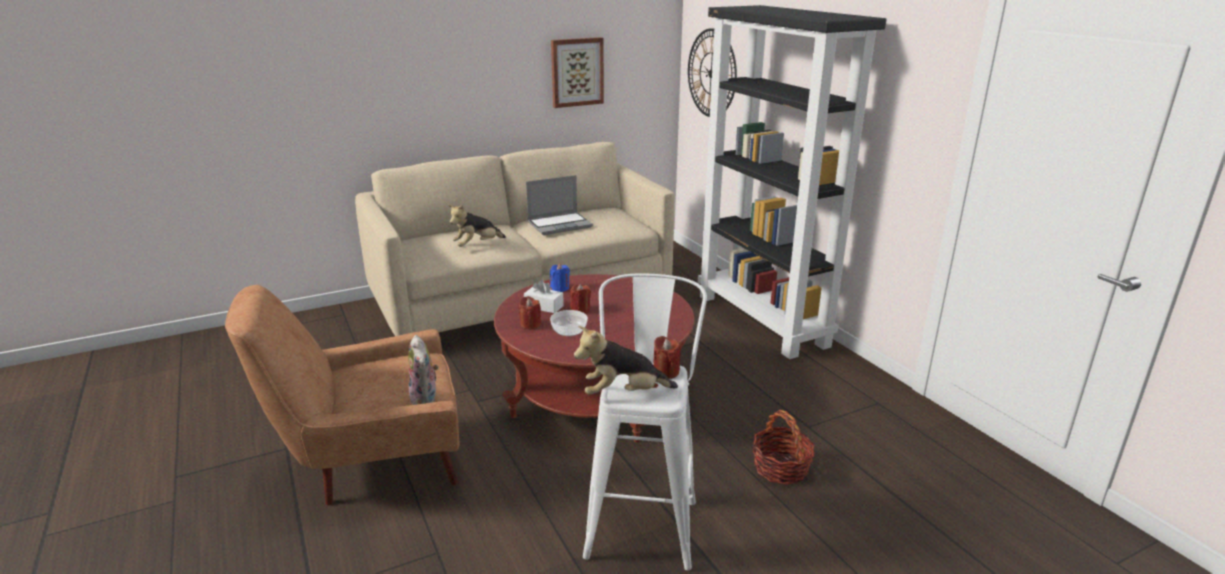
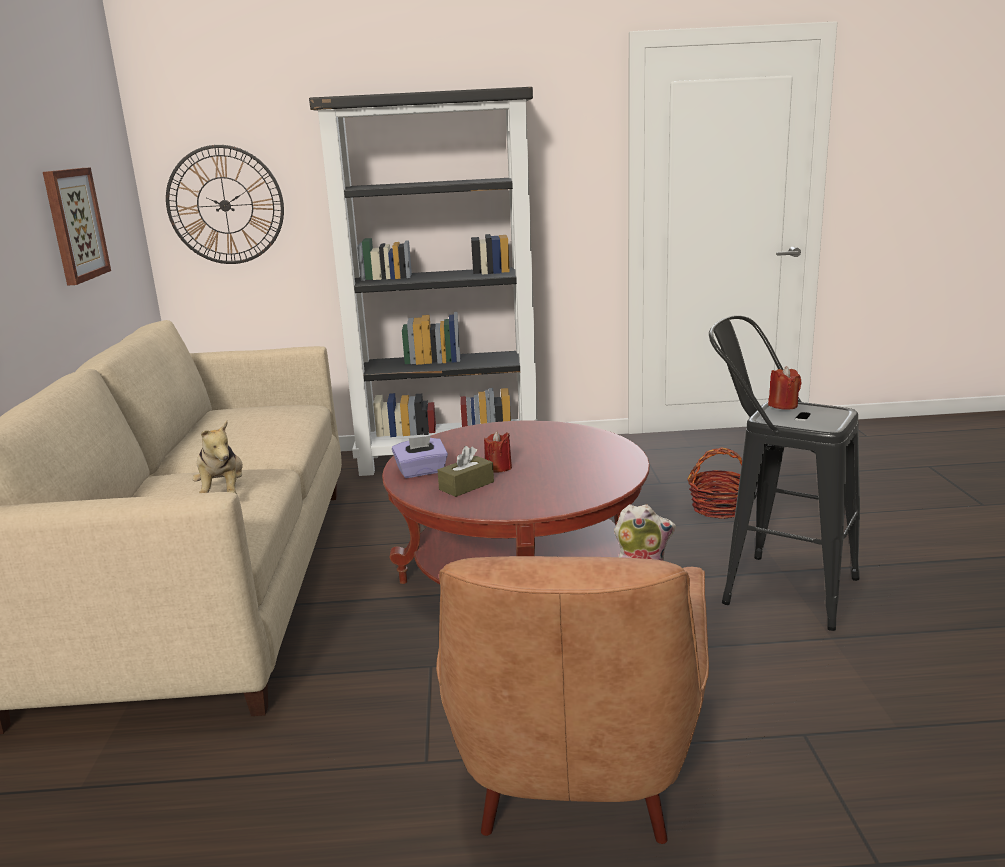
camera: 65 degrees left, 5 degrees down
red candle [518,296,542,329] -> none
white tissue box [524,280,564,313] -> brown tissue box [438,446,494,497]
laptop [526,175,593,235] -> none
blue candle [550,264,570,292] -> purple tissue box [392,435,448,478]
bowl [550,310,588,336] -> none
plush toy [574,326,678,395] -> none
white stool [583,273,707,571] -> black stool [709,315,860,631]

